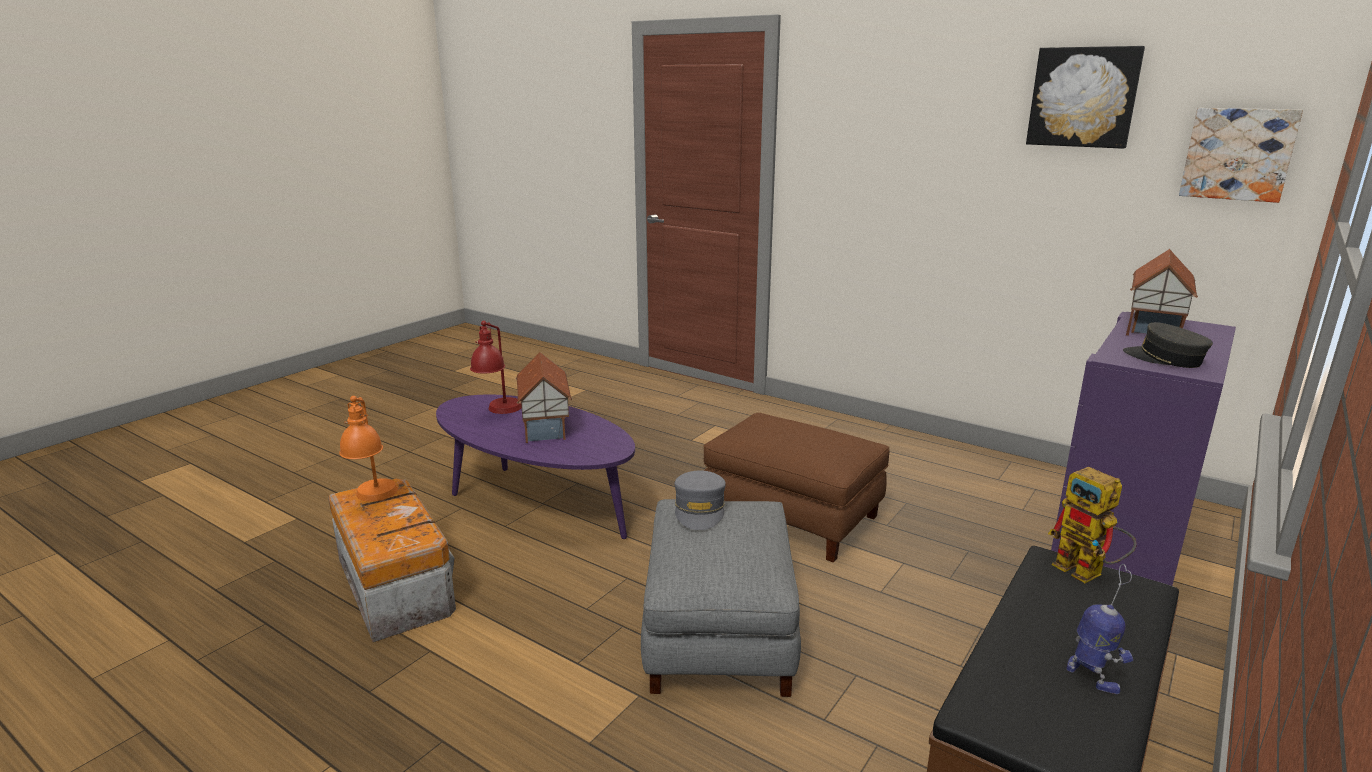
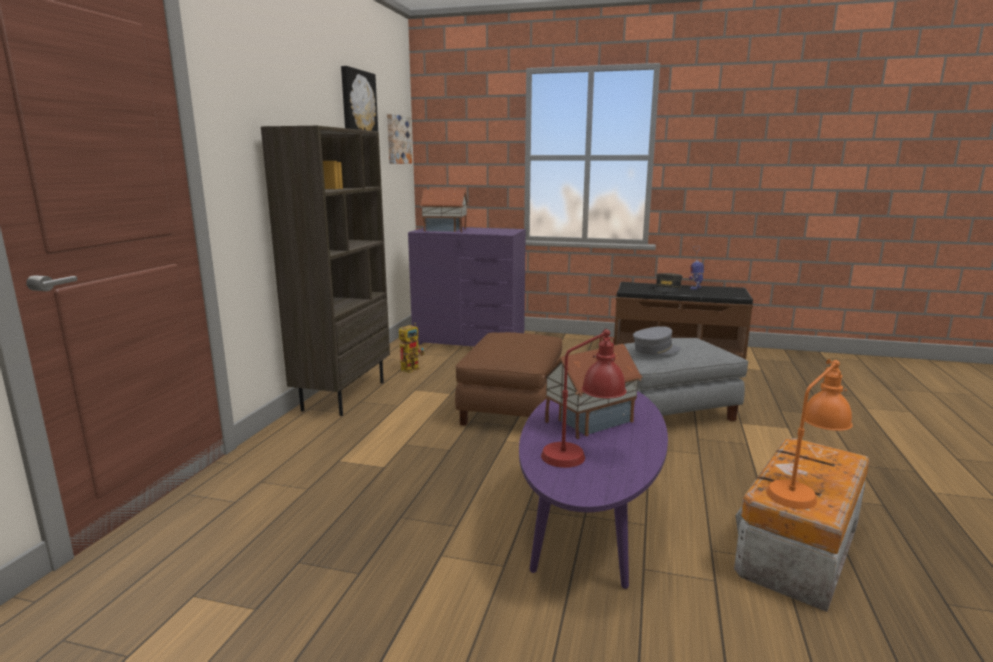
camera: 110 degrees left, 5 degrees down
toy robot [1048,467,1137,583] -> toy robot moved to [399,323,425,373]
grey cap [1123,322,1213,368] -> grey cap moved to [655,273,683,292]
none -> brown bookcase [261,126,390,416]

